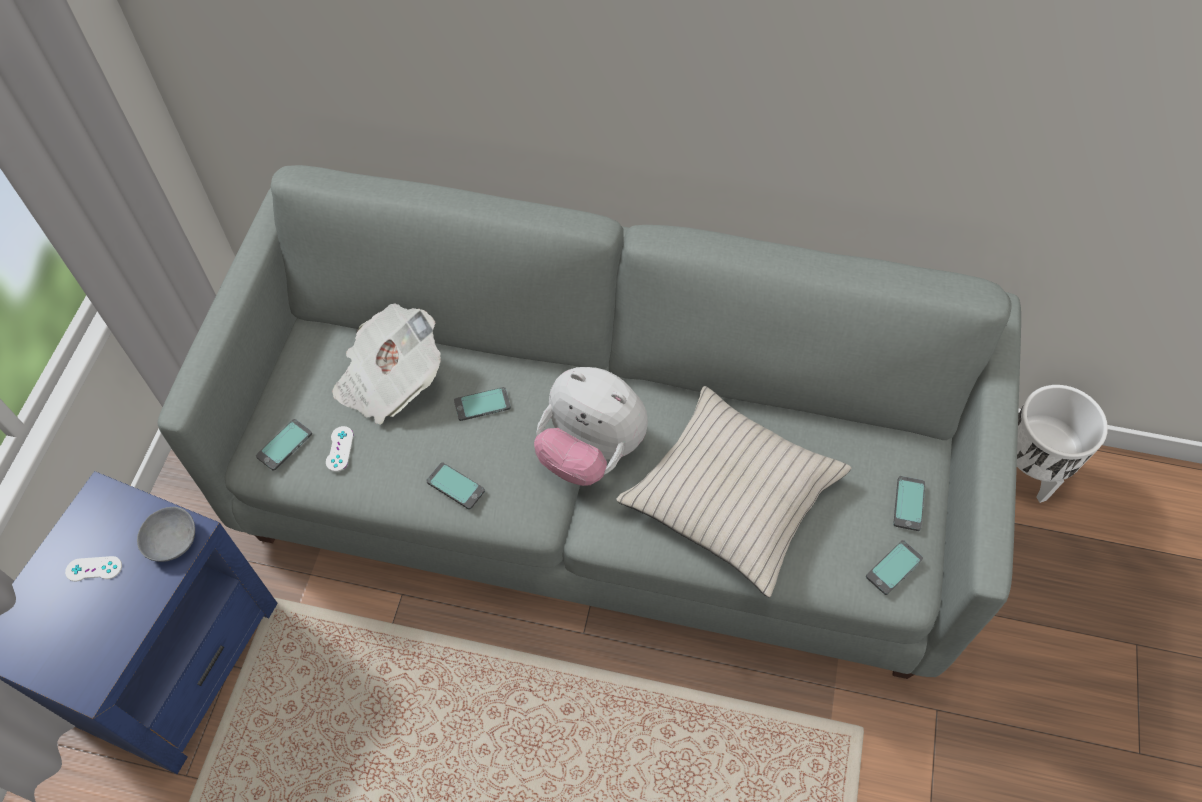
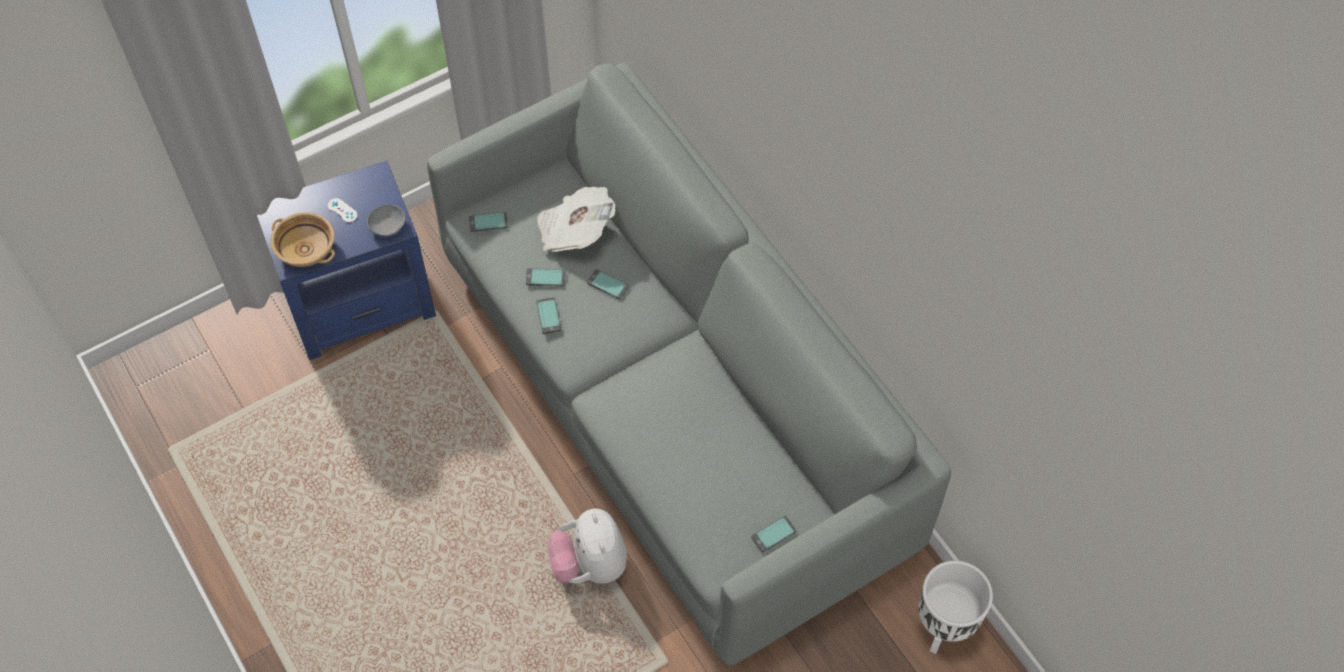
camera: 45 degrees right, 0 degrees up
white game controller [326,426,353,472] -> none
plush toy [534,367,648,486] -> plush toy moved to [548,508,627,584]
beige pillow [616,386,851,598] -> none
phone [866,540,923,595] -> phone moved to [526,268,566,287]
none -> beige bowl [270,212,335,267]

